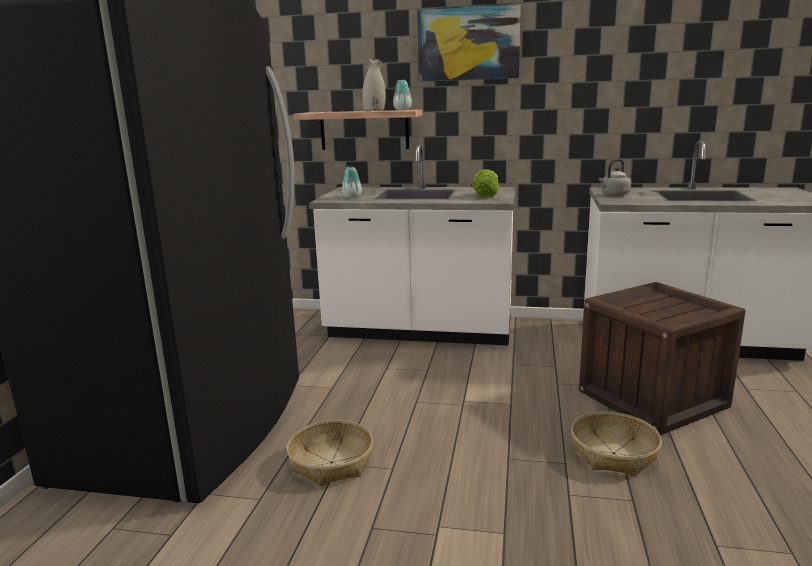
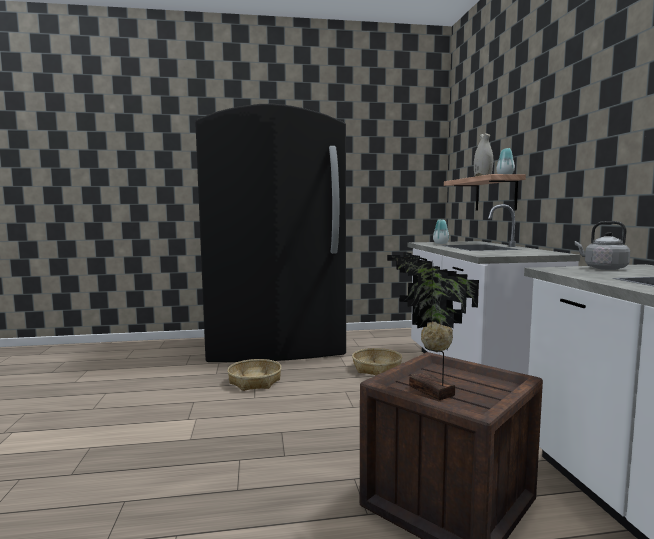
camera: 70 degrees right, 10 degrees down
picture [417,4,521,82] -> none
lettuce [472,169,499,197] -> none
basket [571,412,662,476] -> basket moved to [352,348,402,375]
none -> potted plant [387,252,479,400]

